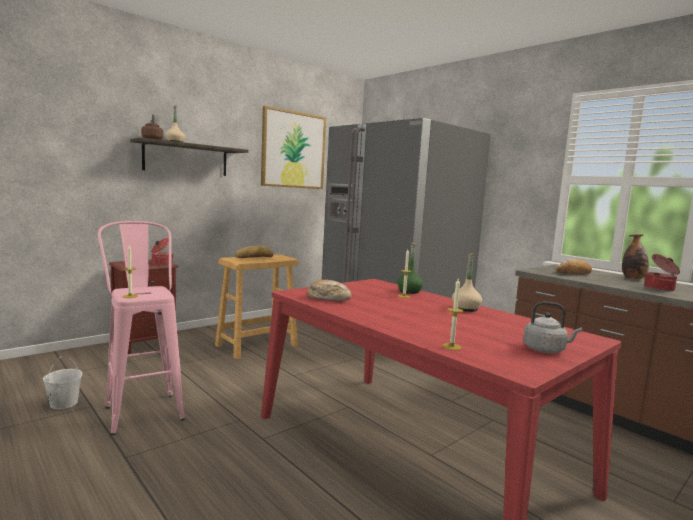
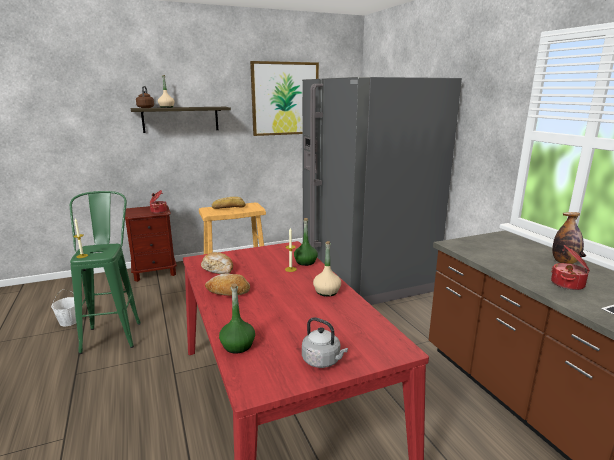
camera: 20 degrees right, 10 degrees up
pink stool [98,221,185,435] -> green stool [70,191,141,354]
candle [442,279,463,350] -> green bottle [219,283,255,354]
bread [556,259,592,275] -> bread moved to [205,273,250,296]

